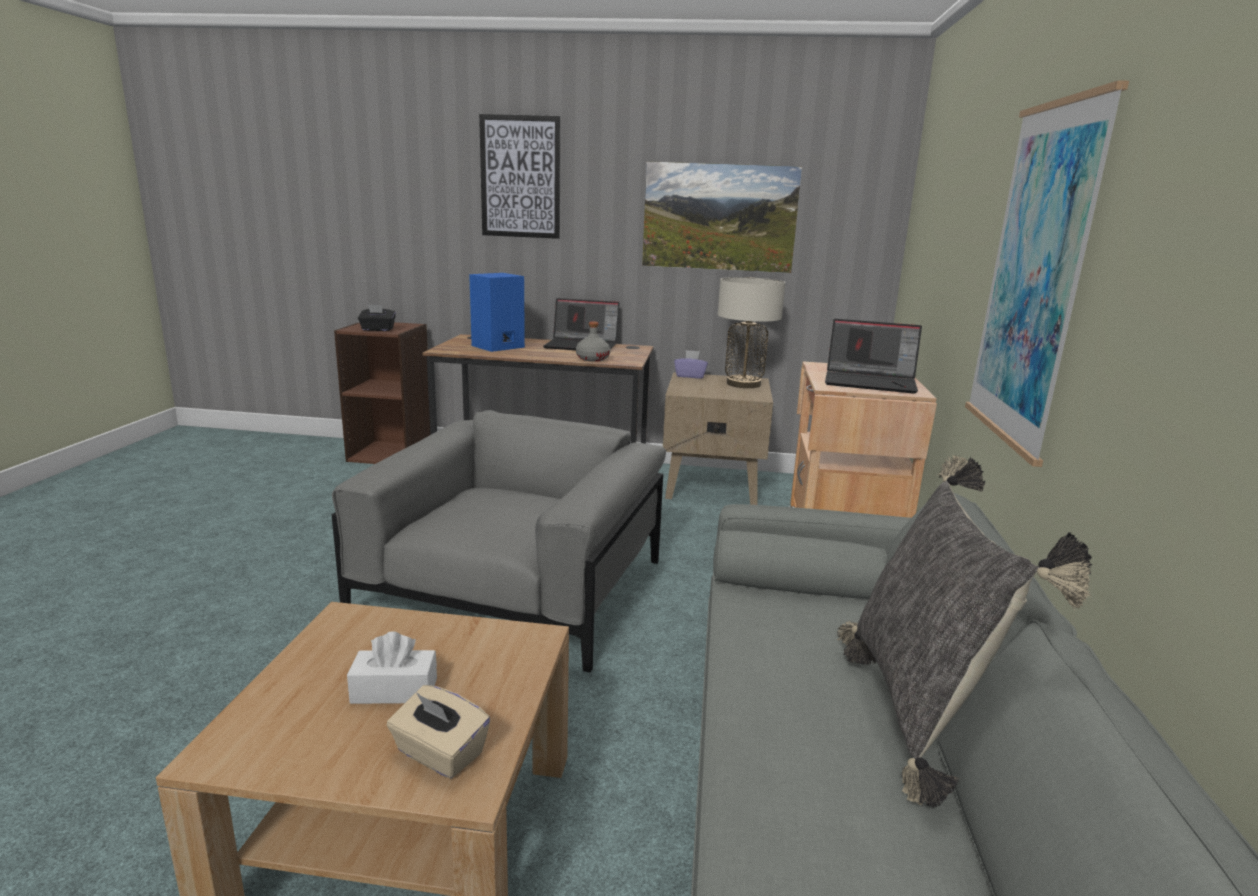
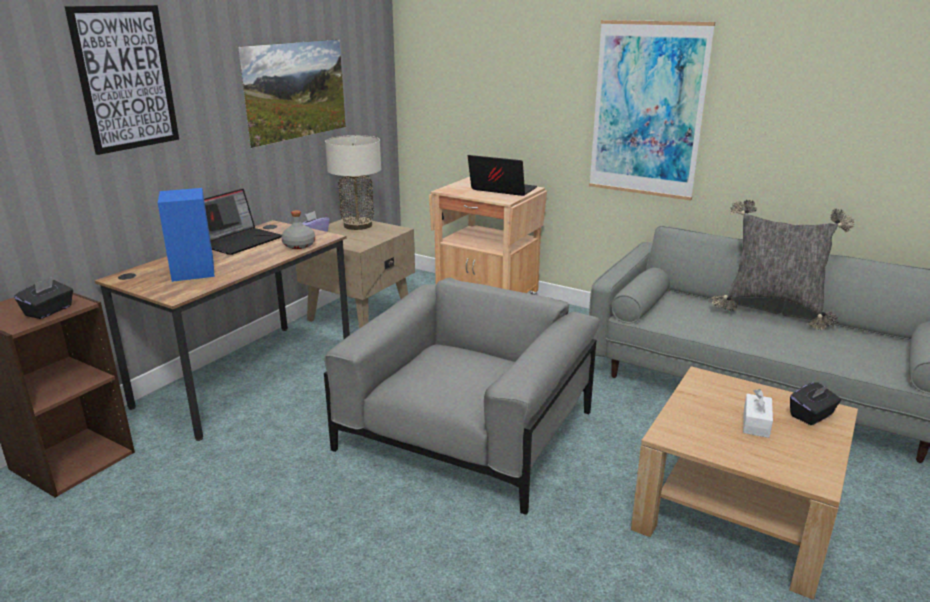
camera: 65 degrees left, 5 degrees up
grey armchair [332,410,666,672] -> grey armchair turned 75 degrees clockwise [324,278,599,515]
beige tissue box [387,685,490,779] -> black tissue box [790,382,841,425]
laptop [825,319,922,394] -> laptop turned 105 degrees counterclockwise [468,155,537,196]

